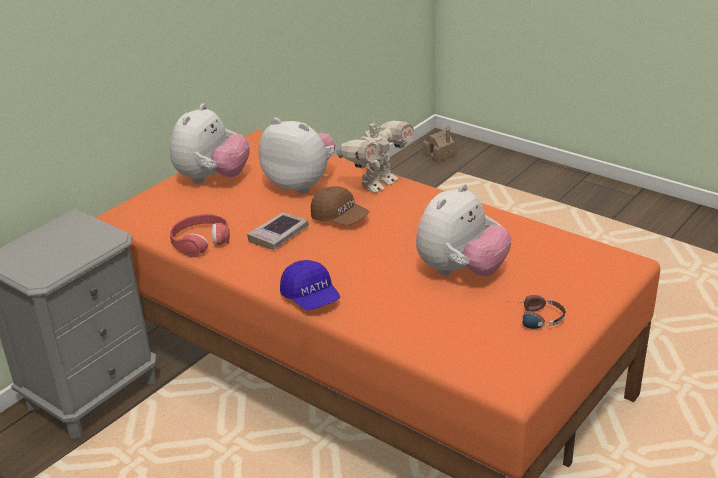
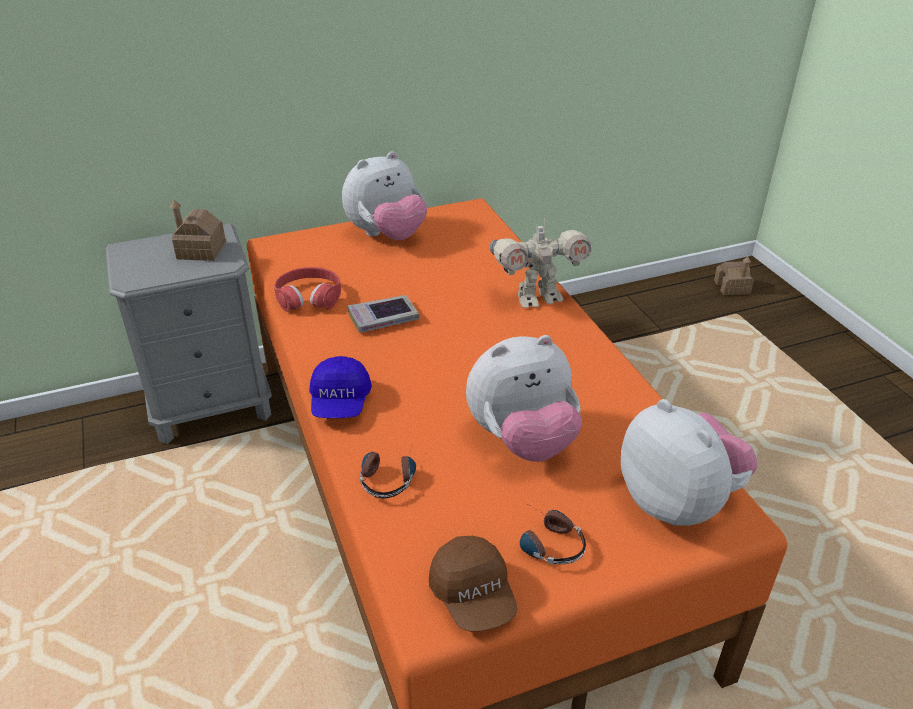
camera: 30 degrees right, 5 degrees up
plush toy [259,118,335,194] -> plush toy moved to [621,399,757,526]
brown cap [311,186,369,225] -> brown cap moved to [429,536,517,632]
none -> toy house [170,200,226,261]
none -> headphones [360,442,416,498]

